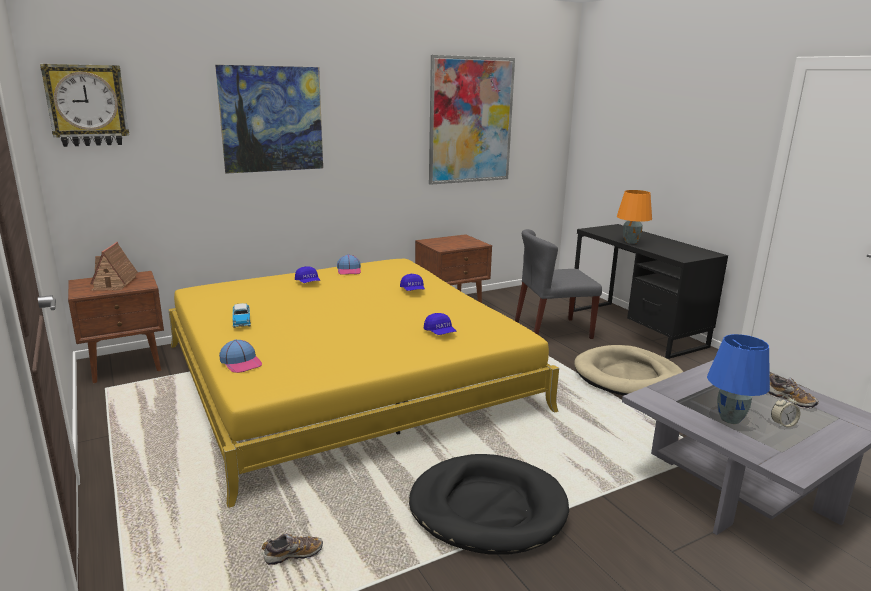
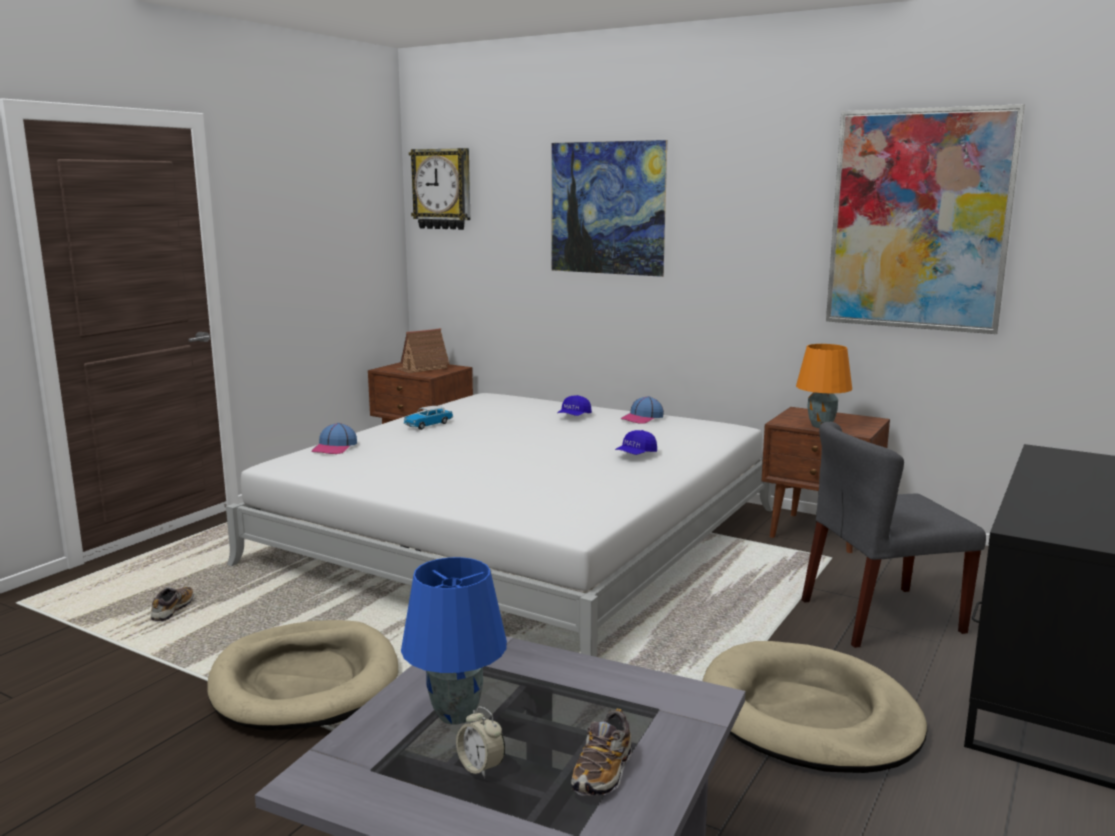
camera: 60 degrees right, 5 degrees down
yellow bed [168,259,559,508] -> white bed [226,393,773,657]
shoe [262,533,323,565] -> shoe turned 120 degrees counterclockwise [151,586,194,622]
black dog bed [409,454,569,555] -> beige dog bed [207,620,398,730]
blue cap [424,313,456,335] -> none
grey chair [515,229,602,339] -> grey chair turned 60 degrees counterclockwise [801,422,986,648]
orange table lamp [617,190,652,244] -> orange table lamp moved to [796,344,852,428]

